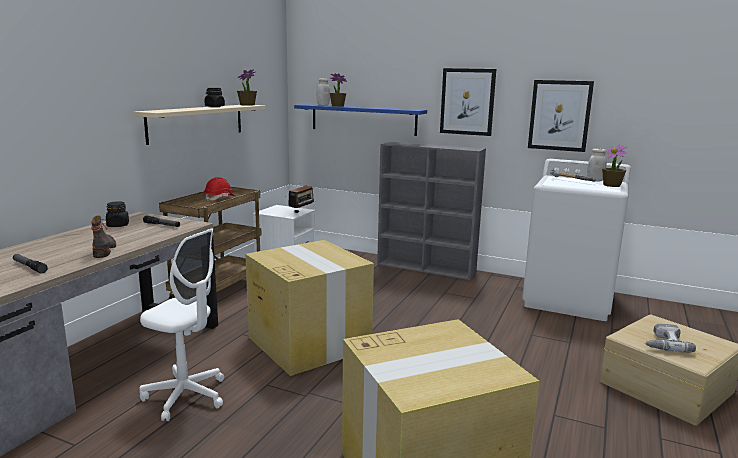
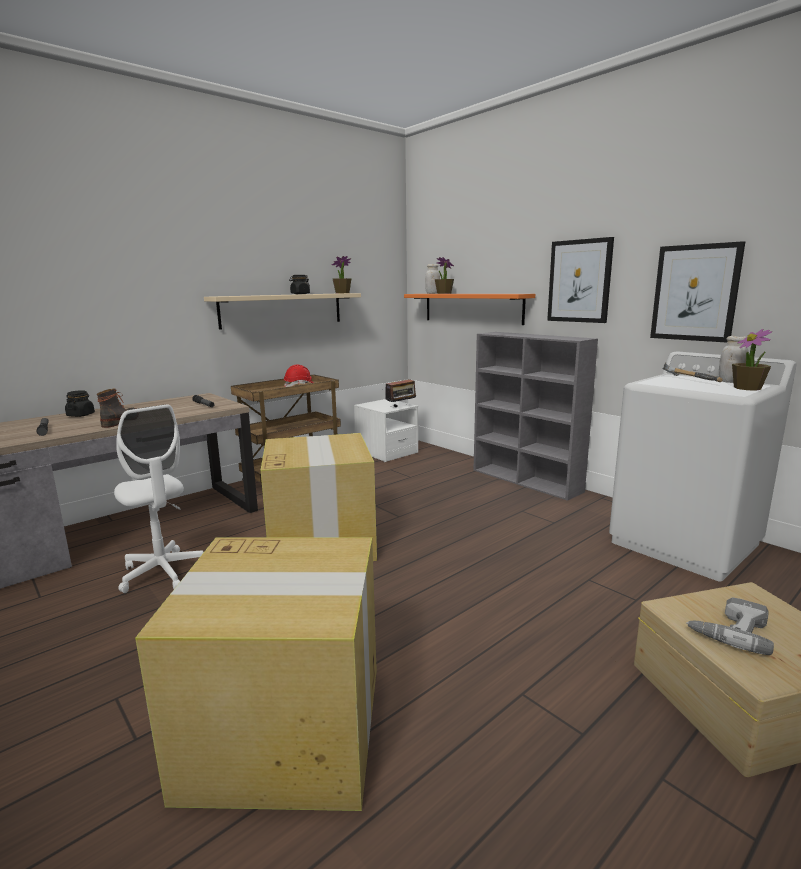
camera: 25 degrees right, 0 degrees up
black jar [106,201,129,227] -> black jar moved to [65,390,95,417]
blue shelf [294,104,427,136] -> orange shelf [404,294,535,325]

